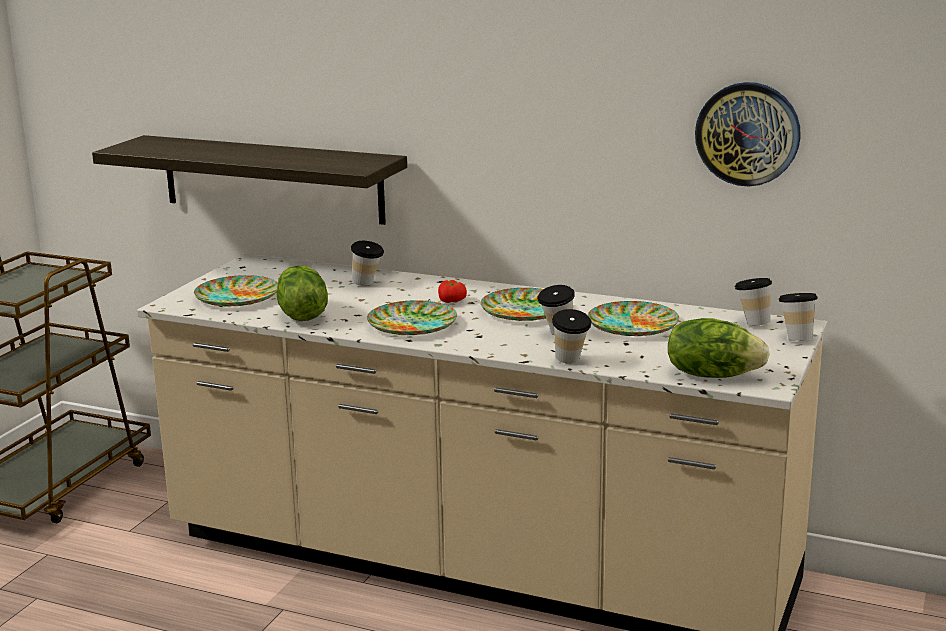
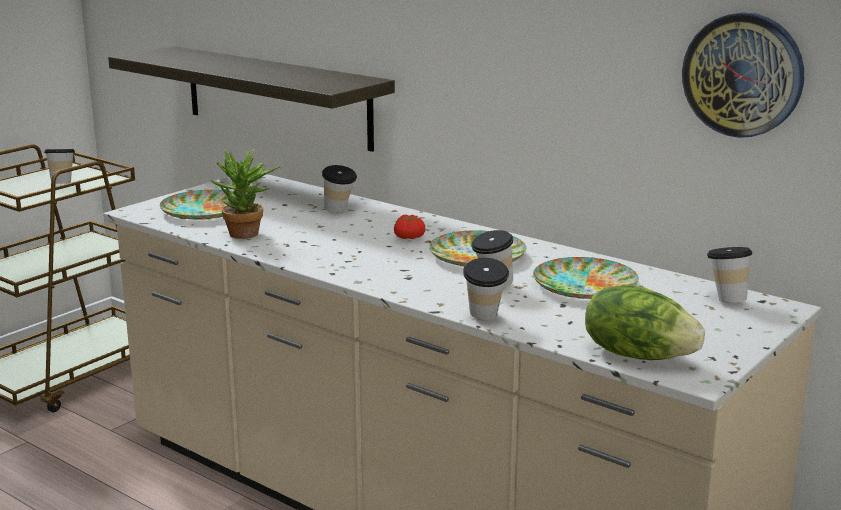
camera: 15 degrees right, 0 degrees up
lettuce [276,265,328,321] -> potted plant [210,149,280,239]
plate [367,300,457,335] -> none
cup [779,293,818,341] -> cup moved to [44,149,75,184]

